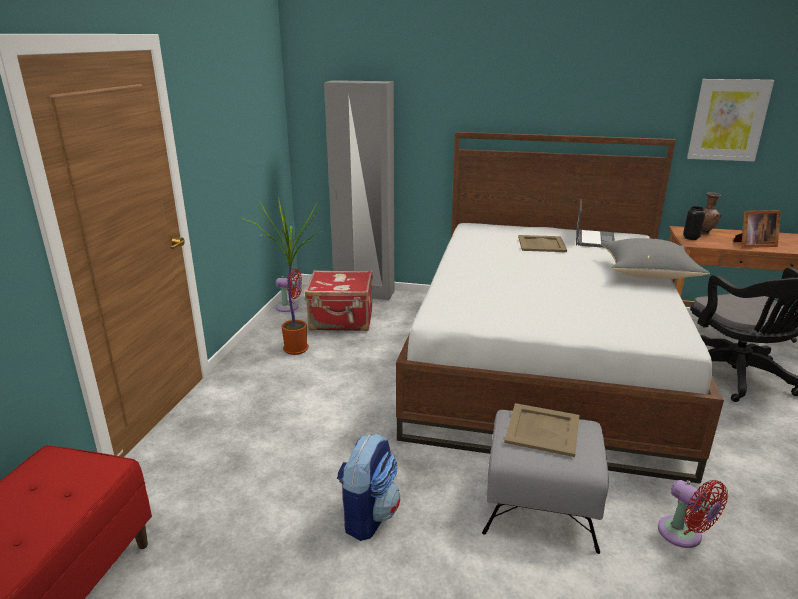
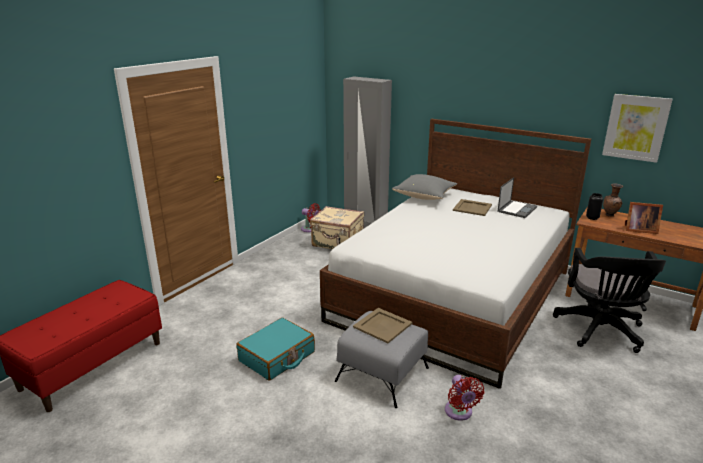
camera: 20 degrees right, 0 degrees up
potted plant [241,197,319,355] -> none
red suitcase [305,270,372,331] -> beige suitcase [310,206,364,249]
backpack [337,433,400,541] -> turquoise suitcase [236,318,315,381]
grey pillow [601,238,710,279] -> grey pillow moved to [392,174,457,200]

